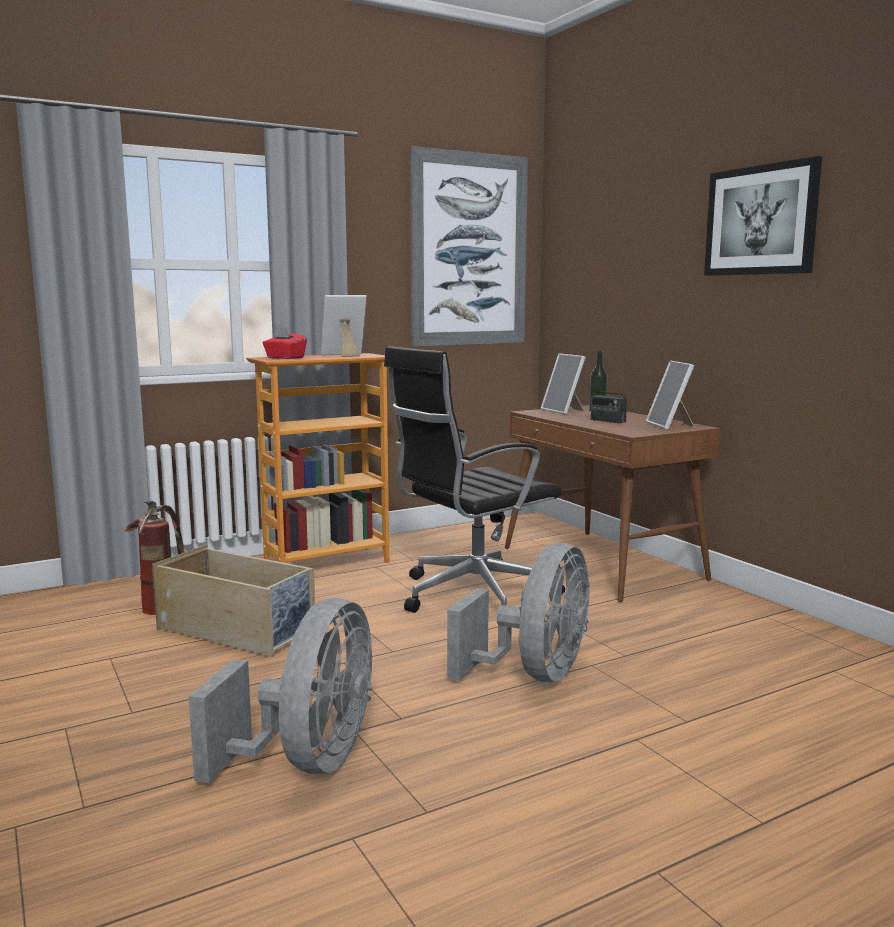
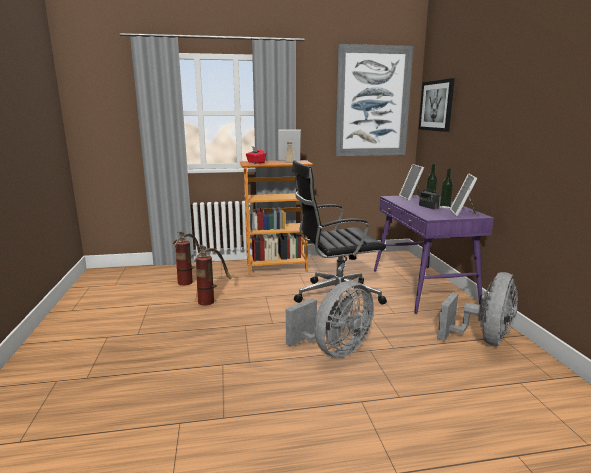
camera: 20 degrees right, 5 degrees up
beige storage box [152,545,315,657] -> fire extinguisher [194,245,231,306]
grey fan [188,598,372,783] -> grey fan moved to [437,272,518,346]
brown desk [505,405,720,602] -> purple desk [374,195,494,314]
picture [704,156,822,276] -> picture moved to [419,78,455,132]
none -> bottle [440,168,453,208]

